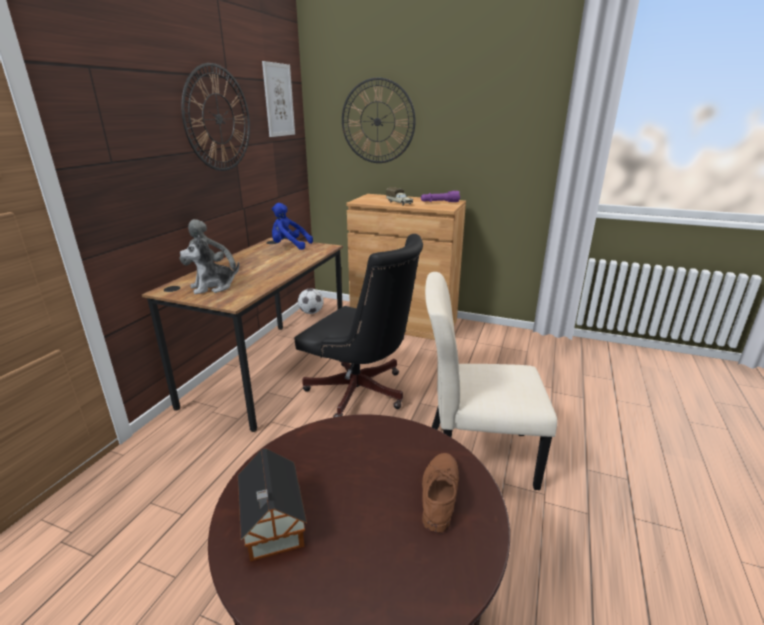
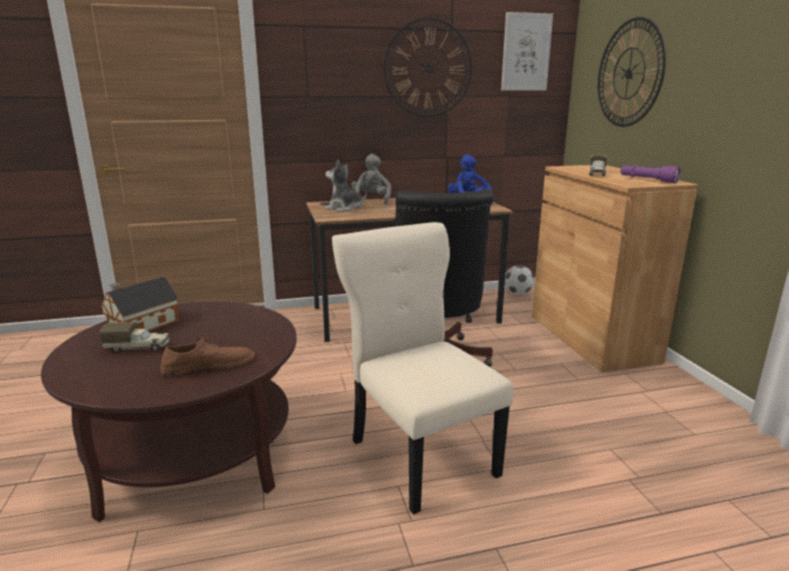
camera: 55 degrees right, 5 degrees down
none -> toy truck [100,322,170,353]

